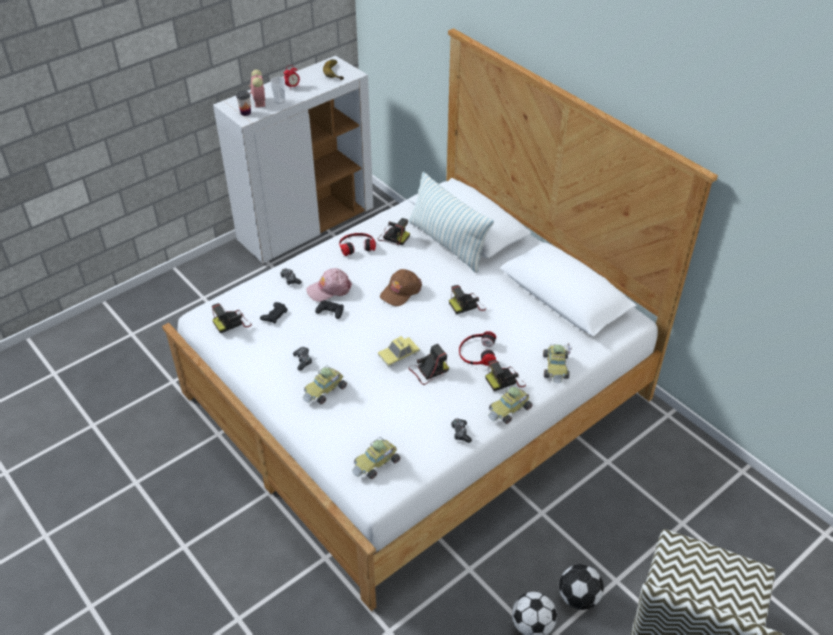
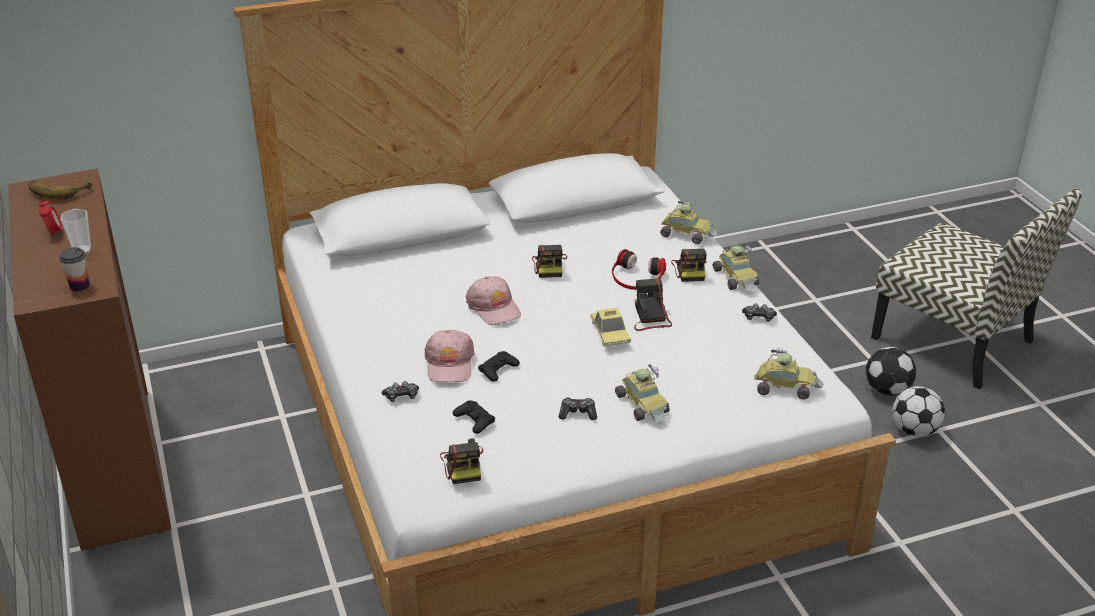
camera: 70 degrees left, 10 degrees down
white cabinet [213,56,373,264] -> brown cabinet [8,168,171,551]
alarm clock [249,70,266,107] -> none
headphones [339,233,376,256] -> none
toy car [352,437,401,479] -> toy car turned 60 degrees counterclockwise [754,348,824,399]
camera [378,218,410,245] -> none
brown cap [380,269,422,306] -> pink cap [466,276,521,325]
pillow [408,172,494,273] -> none

